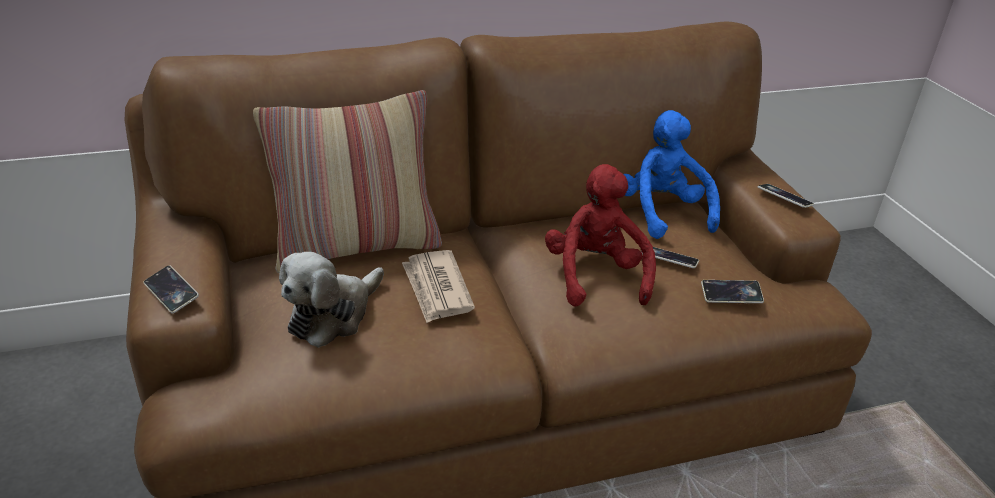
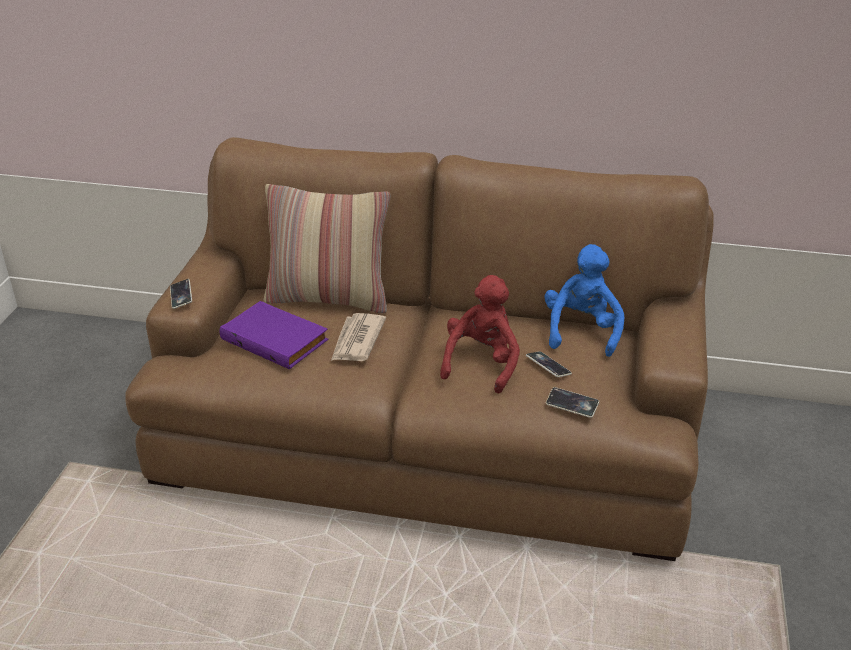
camera: 30 degrees right, 0 degrees up
plush toy [279,252,384,348] -> purple book [220,301,328,369]
phone [758,184,814,208] -> none

